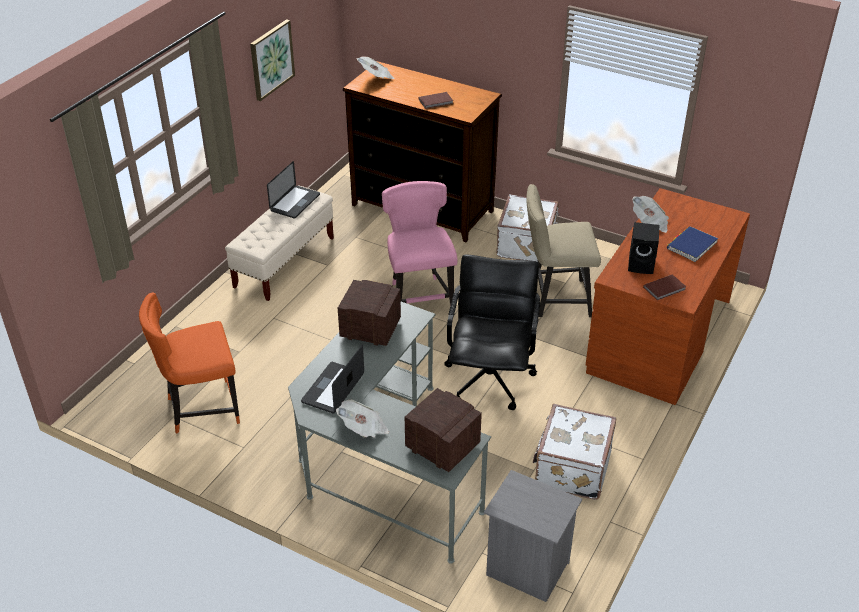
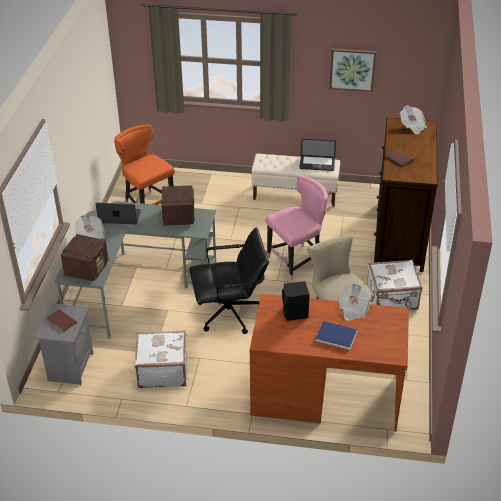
camera: 70 degrees right, 0 degrees up
brown book [643,274,686,300] -> brown book moved to [47,309,77,332]

